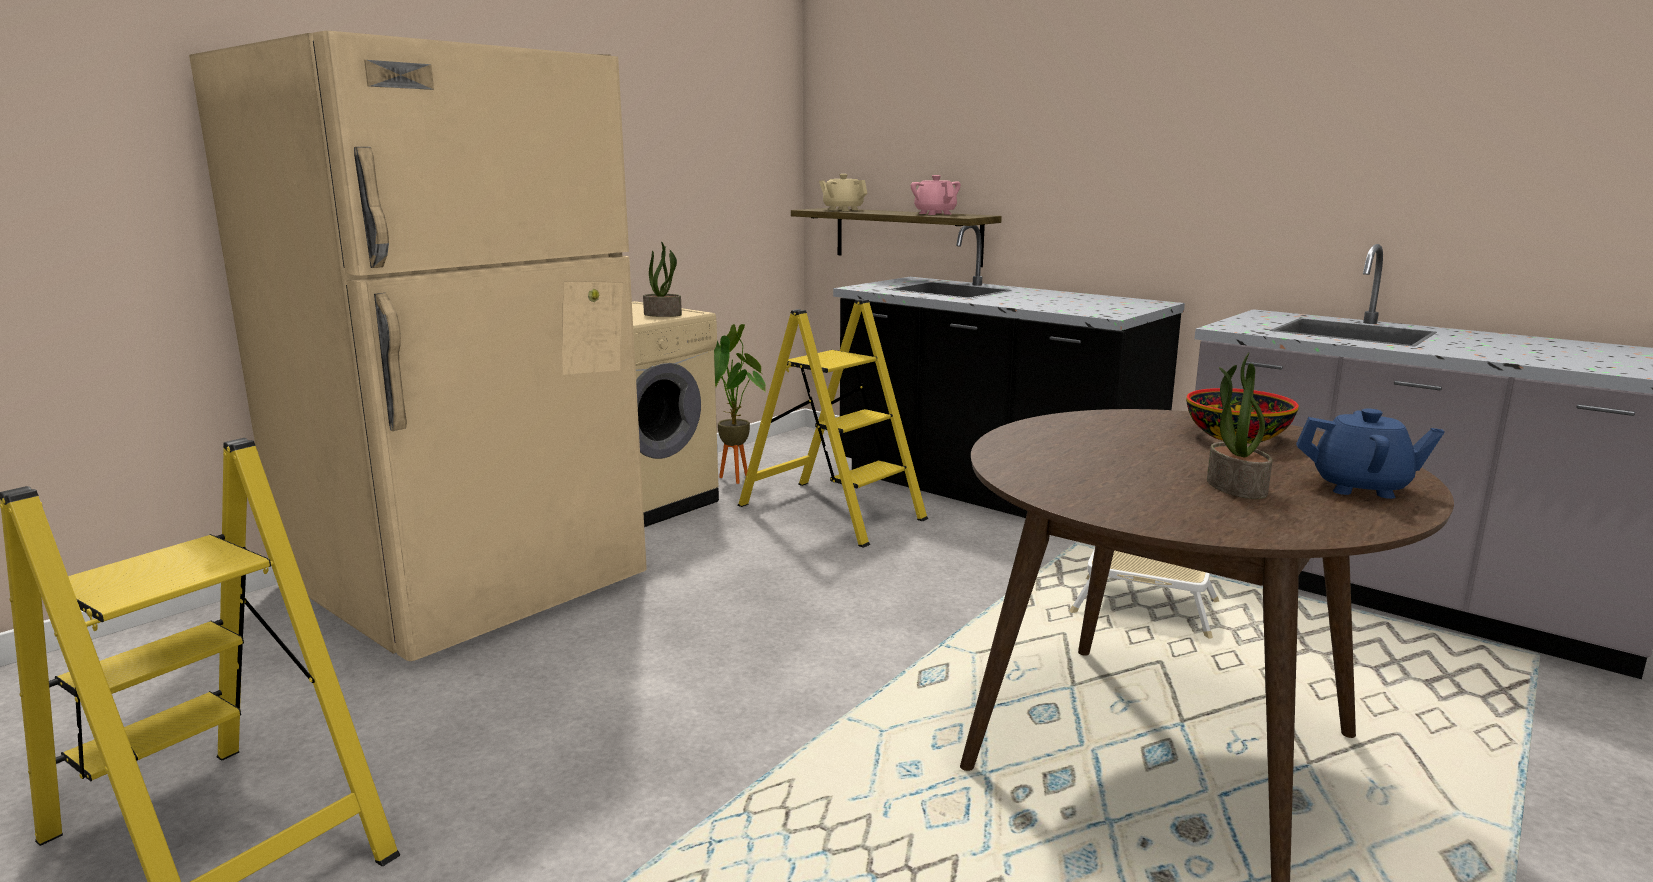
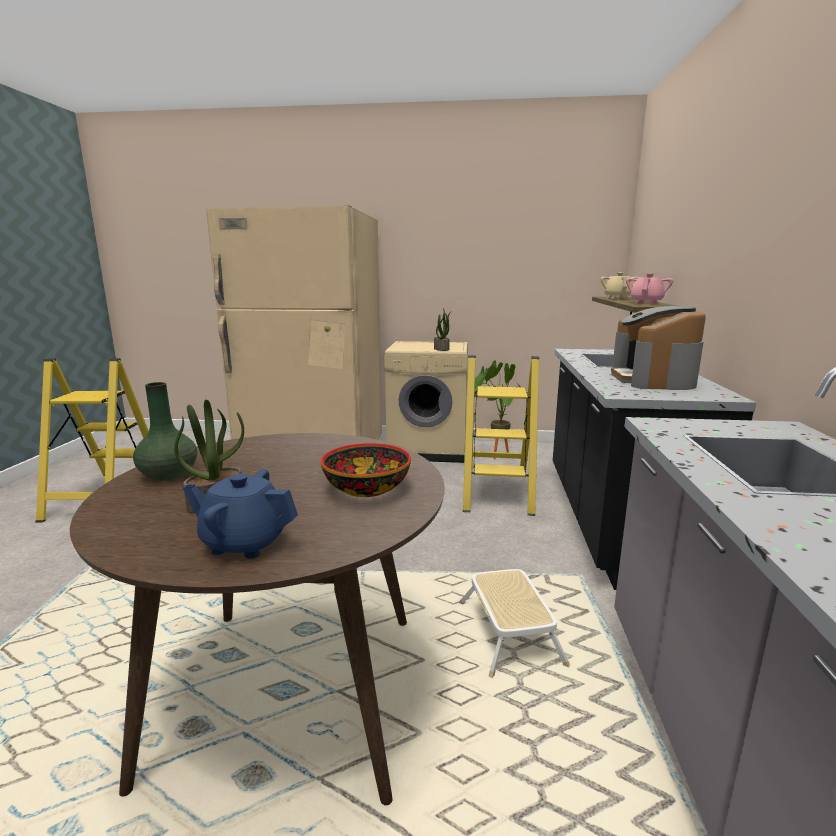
camera: 55 degrees right, 0 degrees up
blue teapot [1296,409,1445,499] -> blue teapot turned 120 degrees clockwise [183,469,298,559]
none -> green vase [133,382,197,481]
none -> coffee machine [611,306,706,390]

